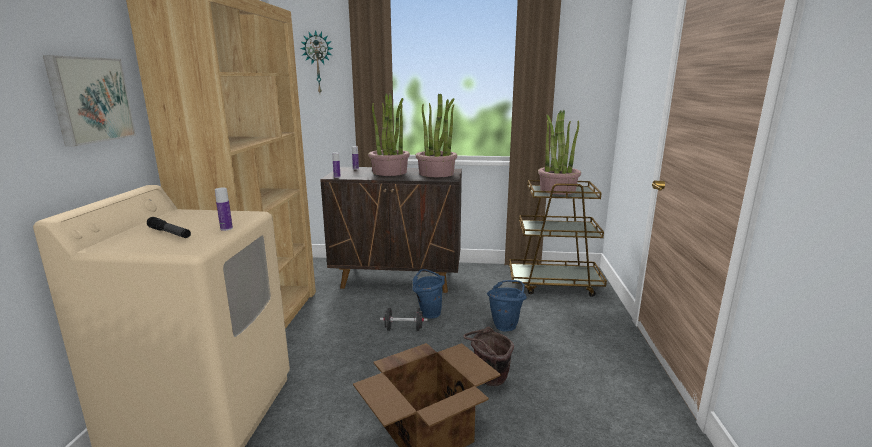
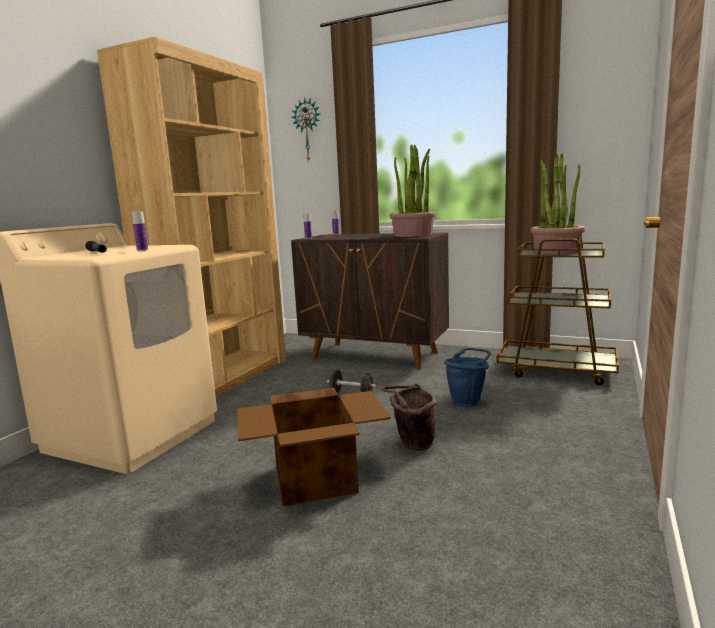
camera: 20 degrees right, 5 degrees down
picture [43,55,136,146] -> none
potted plant [368,93,410,176] -> none
blue bucket [413,269,445,318] -> none

